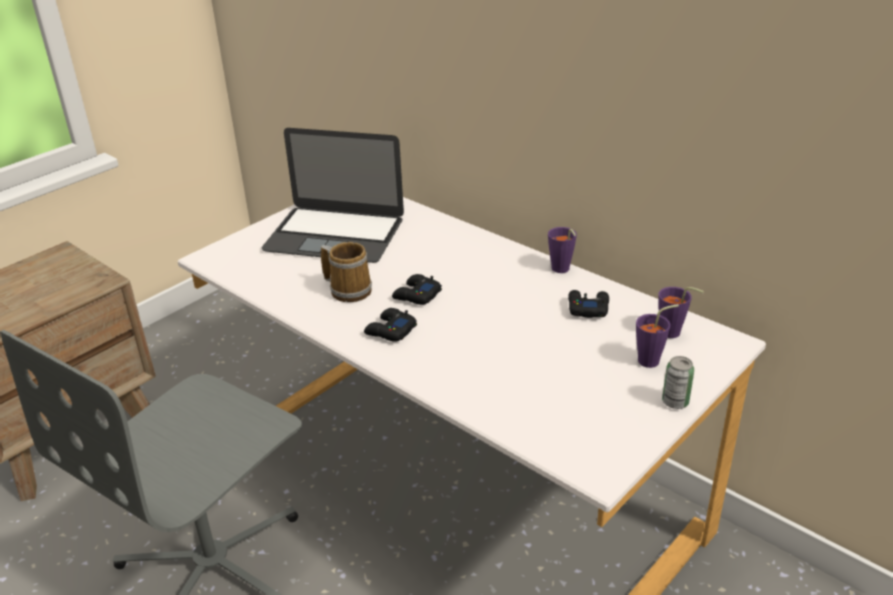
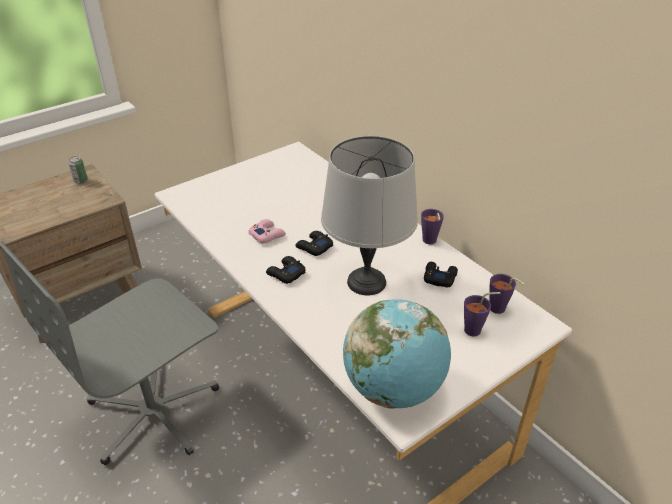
camera: 10 degrees right, 5 degrees up
laptop [262,128,404,263] -> none
mug [321,242,372,302] -> pink game controller [248,219,286,243]
can [662,356,694,409] -> can moved to [68,156,88,184]
none -> grey table lamp [321,136,418,295]
none -> globe [343,299,451,409]

